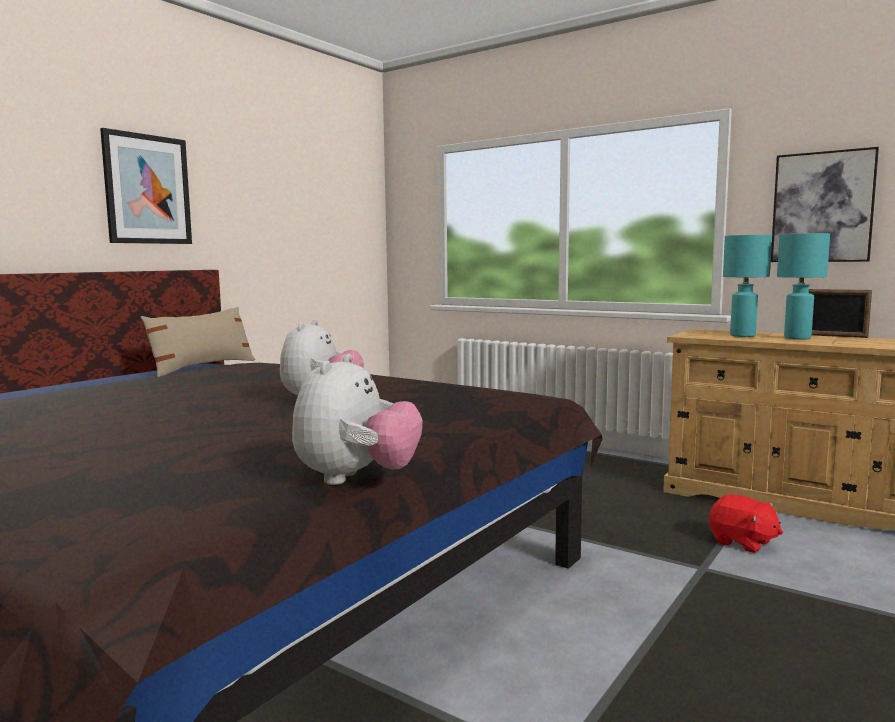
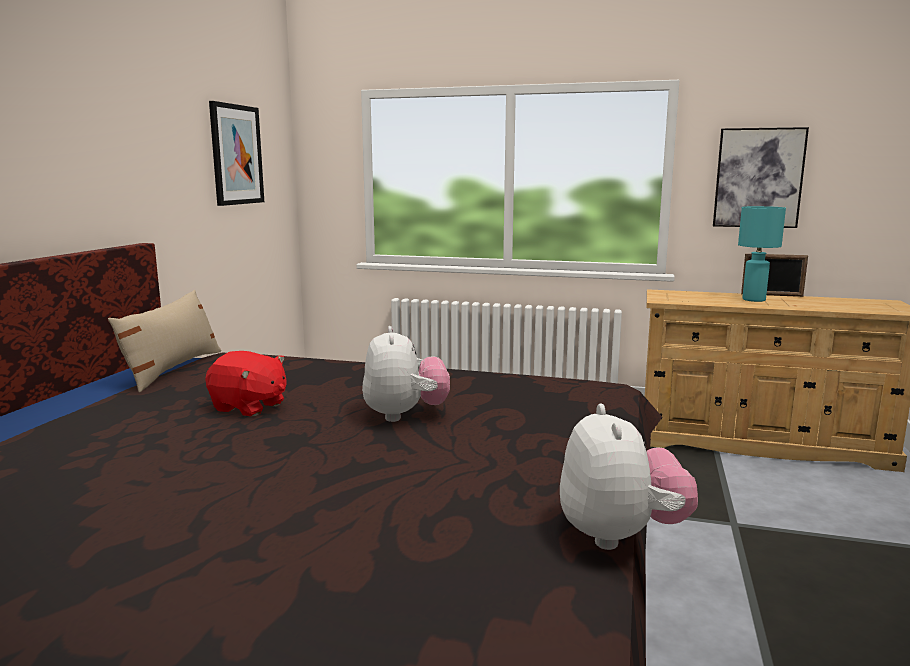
camera: 20 degrees left, 5 degrees up
picture [100,128,192,244] -> picture moved to [209,101,264,206]
red plush toy [709,494,783,553] -> red plush toy moved to [205,351,286,416]
turquoise table lamp [723,235,772,337] -> none

